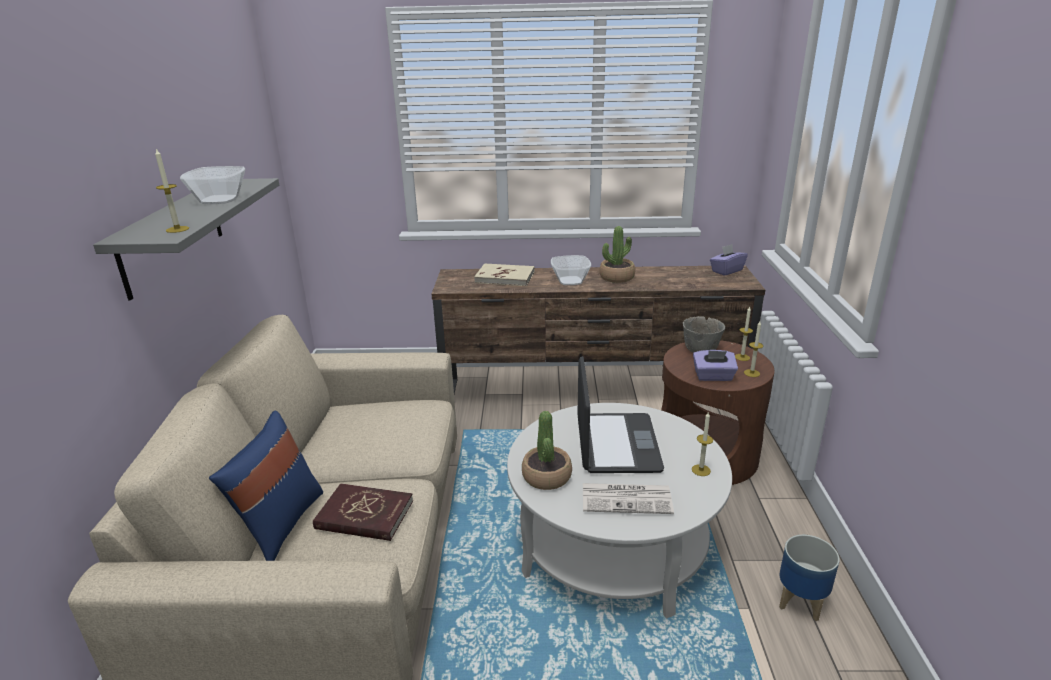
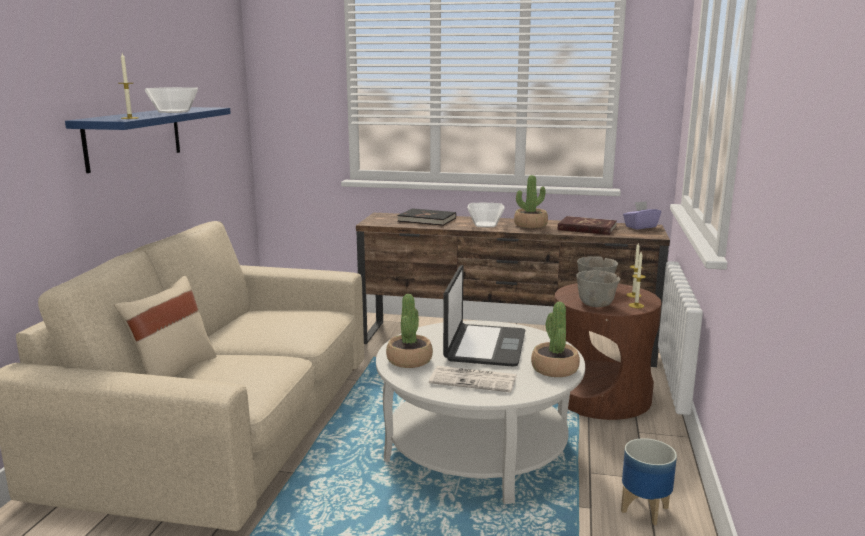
camera: 10 degrees right, 10 degrees down
grey shelf [93,178,279,300] -> blue shelf [65,107,231,173]
blue pillow [209,411,323,561] -> beige pillow [114,276,217,377]
red book [313,483,413,541] -> red book moved to [558,216,617,235]
beige book [474,264,534,286] -> black book [398,209,456,226]
candle [692,412,713,476] -> potted plant [531,302,580,377]
purple tissue box [693,350,738,381] -> grey bowl [576,270,620,307]

